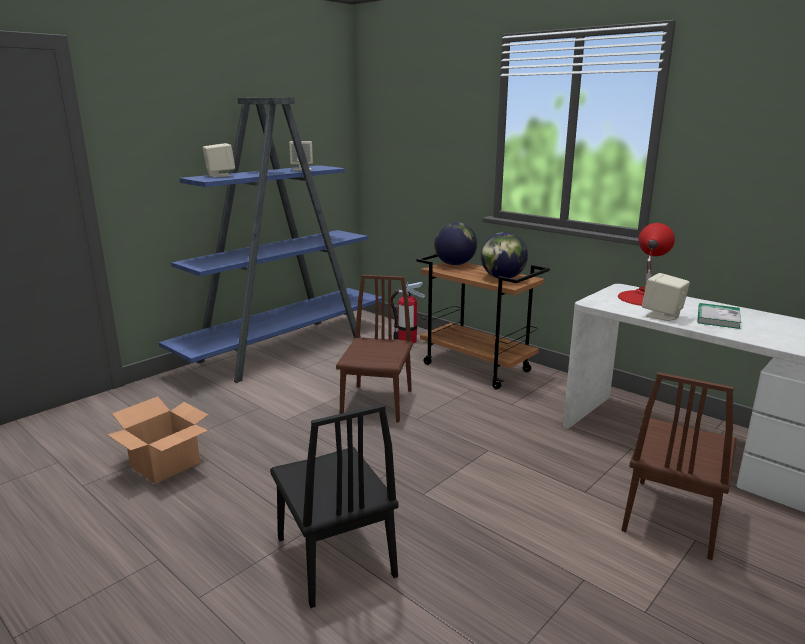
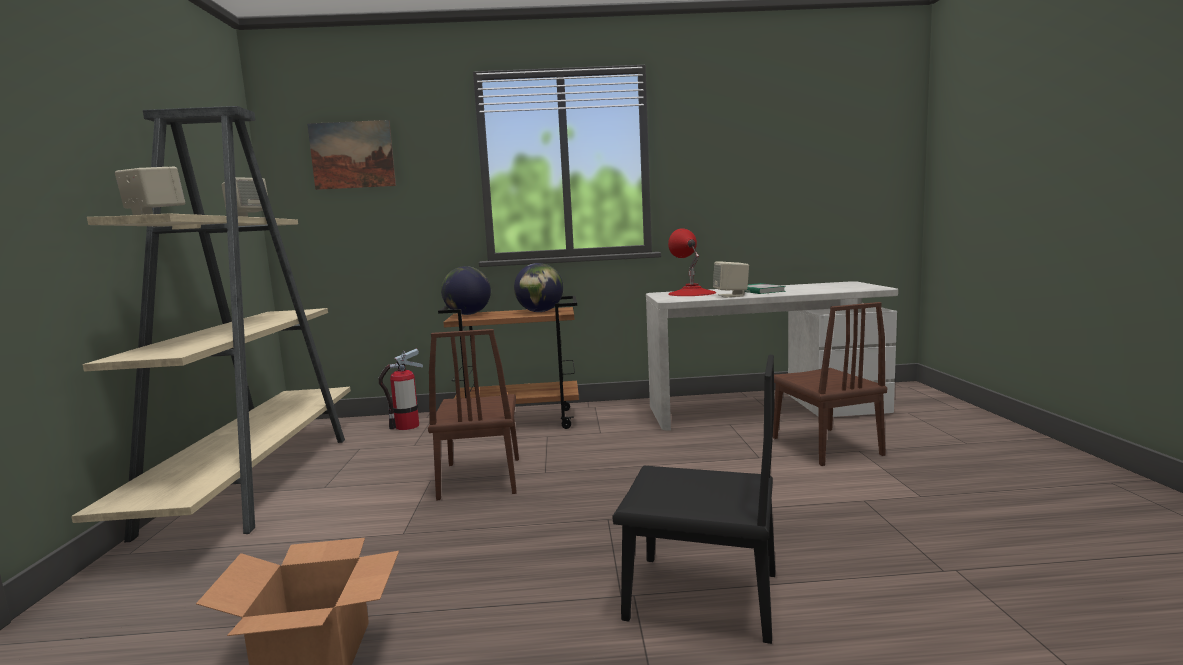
camera: 45 degrees left, 10 degrees down
blue bookcase [159,98,382,383] -> beige bookcase [71,106,351,542]
brown chair [336,275,413,423] -> brown chair turned 150 degrees counterclockwise [428,329,519,500]
none -> picture [307,120,396,190]

